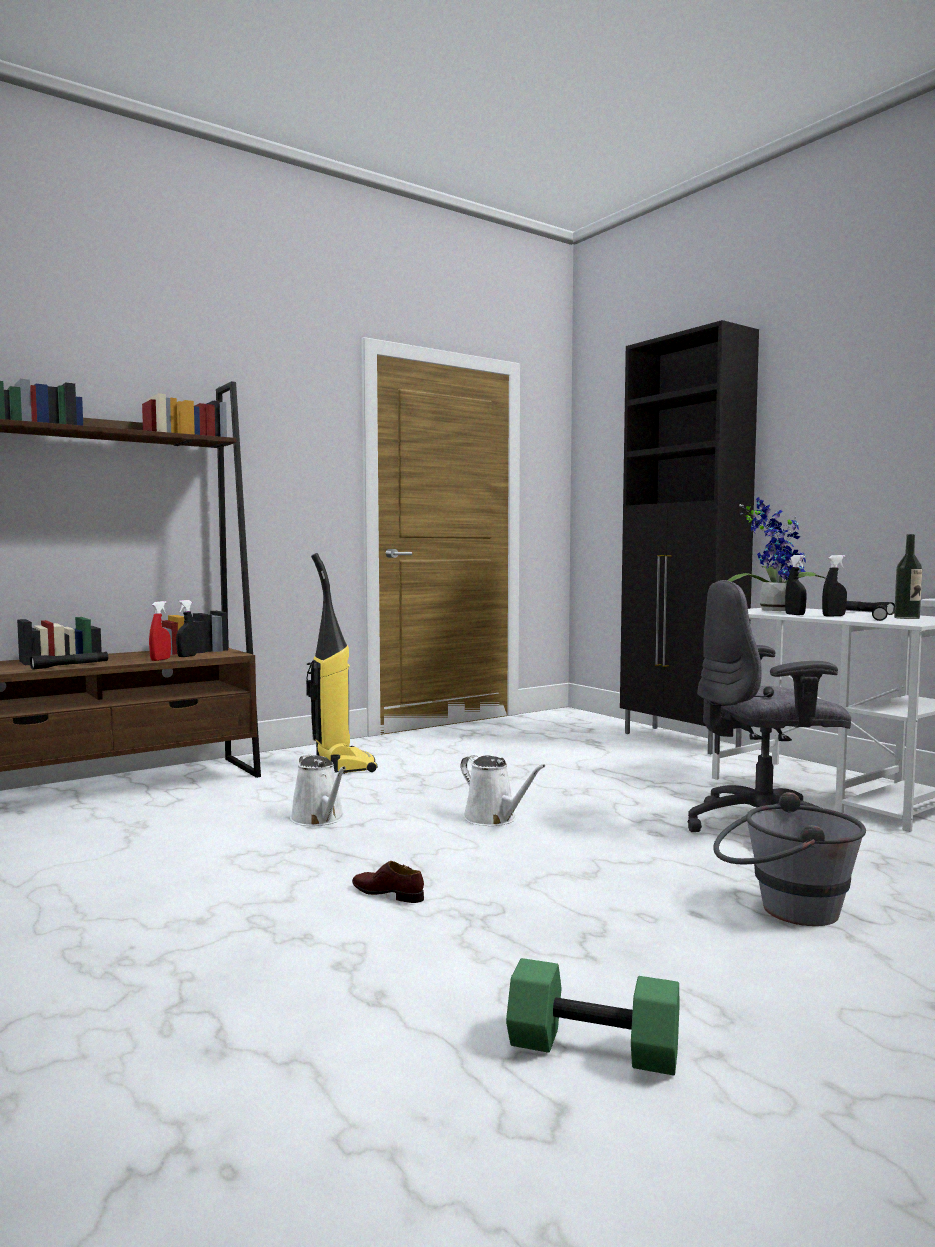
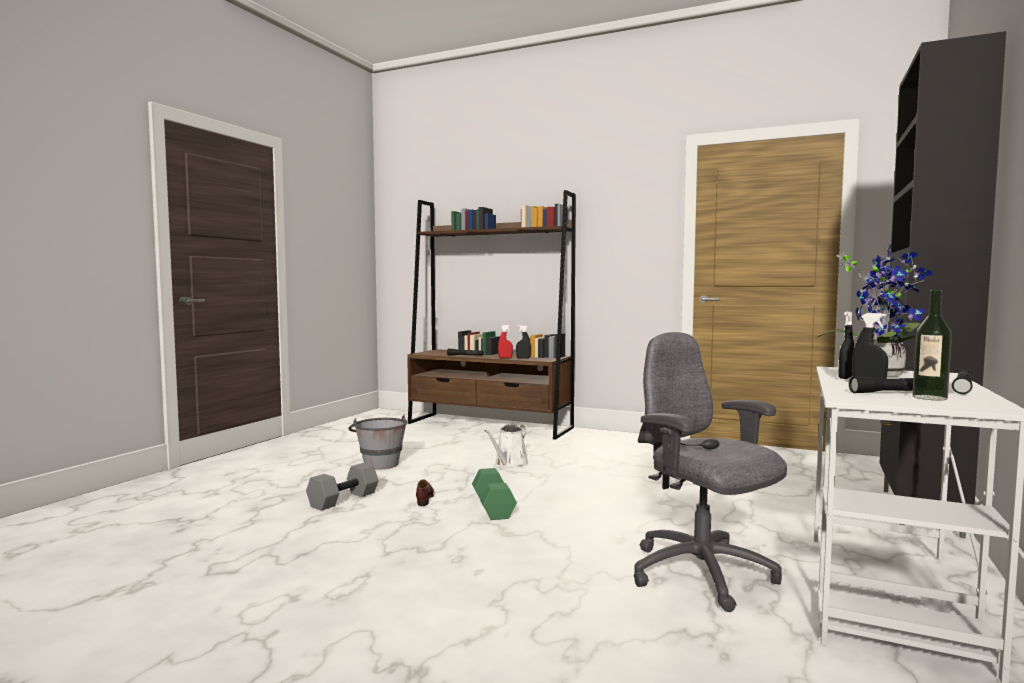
camera: 60 degrees right, 0 degrees up
vacuum cleaner [306,553,378,774] -> none
white watering can [460,755,546,826] -> none
green dumbbell [506,958,679,1076] -> green dumbbell moved to [472,468,517,520]
grey bucket [713,792,866,926] -> grey bucket moved to [348,414,407,470]
none -> grey dumbbell [306,463,378,511]

